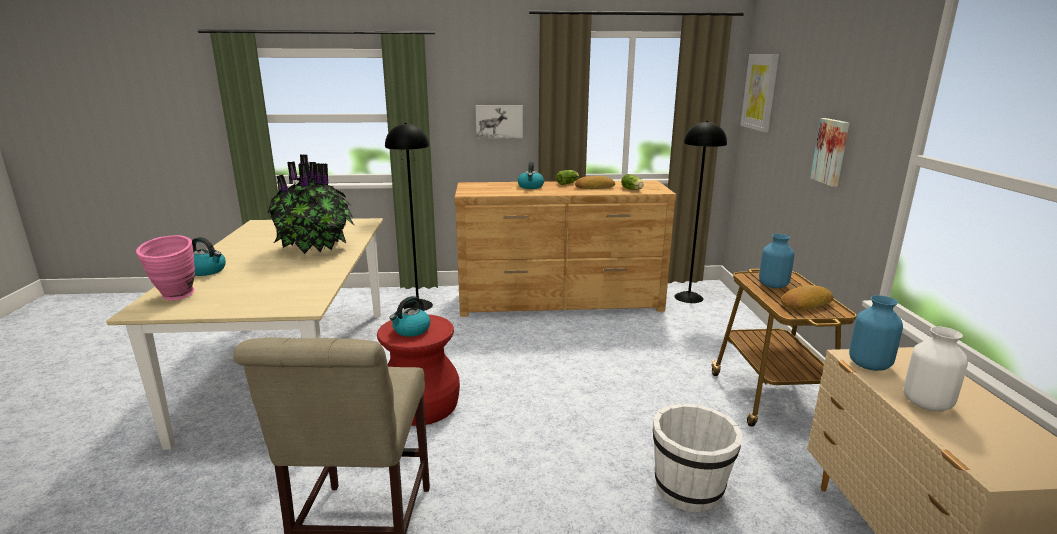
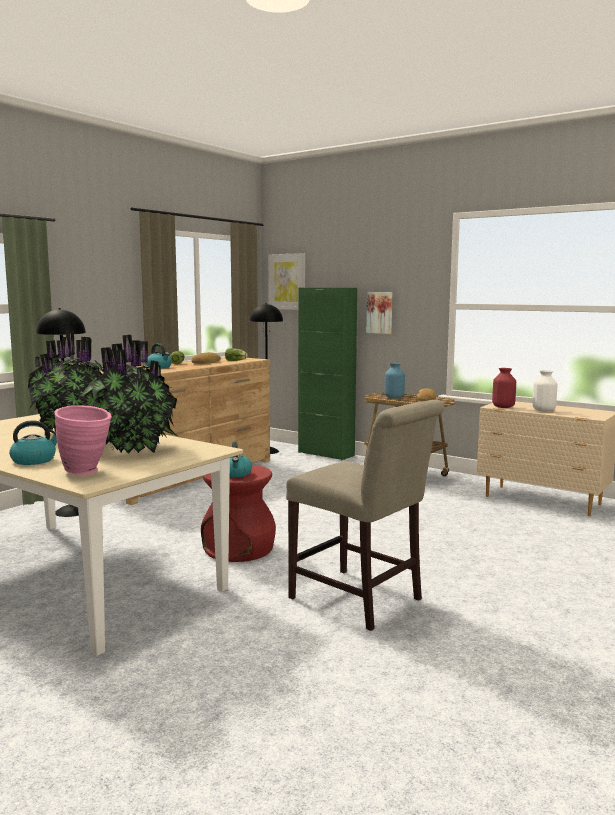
camera: 50 degrees left, 10 degrees down
picture [476,105,523,139] -> none
white bucket [653,403,743,512] -> none
blue vase [849,295,903,371] -> red vase [492,368,516,408]
none -> potted plant [80,335,177,453]
none -> green cabinet [298,288,357,461]

